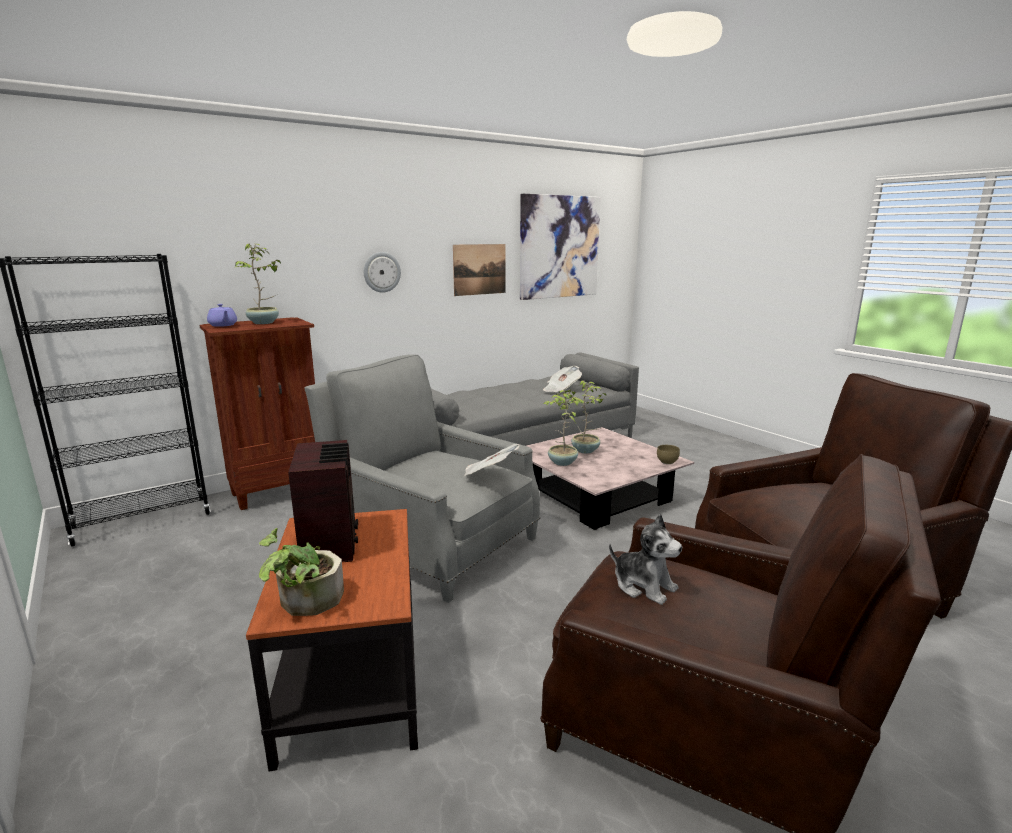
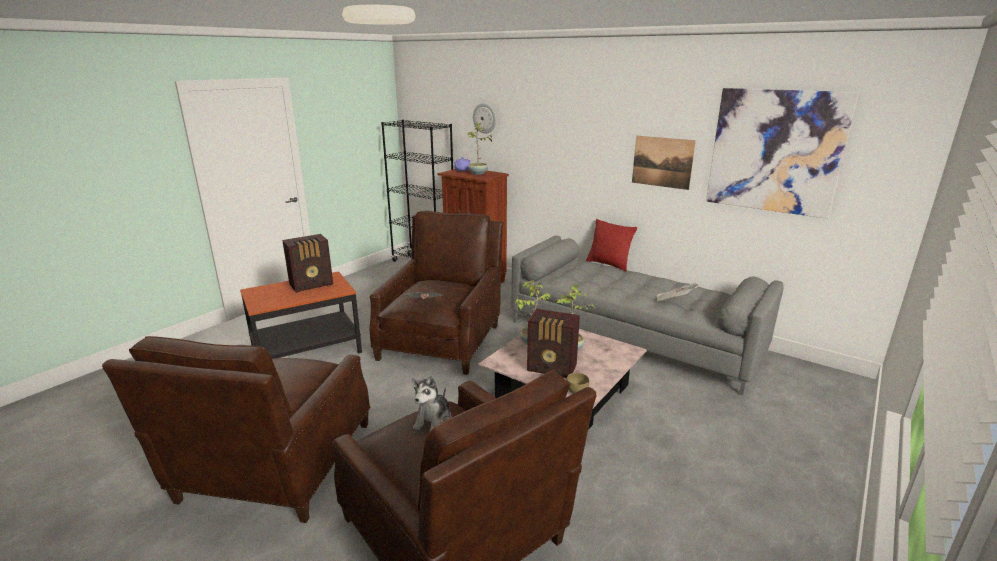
camera: 70 degrees right, 5 degrees up
potted plant [259,528,344,616] -> none
grey armchair [304,354,540,603] -> brown armchair [369,211,504,375]
wall clock [364,252,401,293] -> wall clock moved to [473,103,496,134]
plush toy [609,514,682,605] -> plush toy moved to [412,376,452,432]
none -> radio [527,309,580,378]
none -> red pillow [586,219,637,271]

